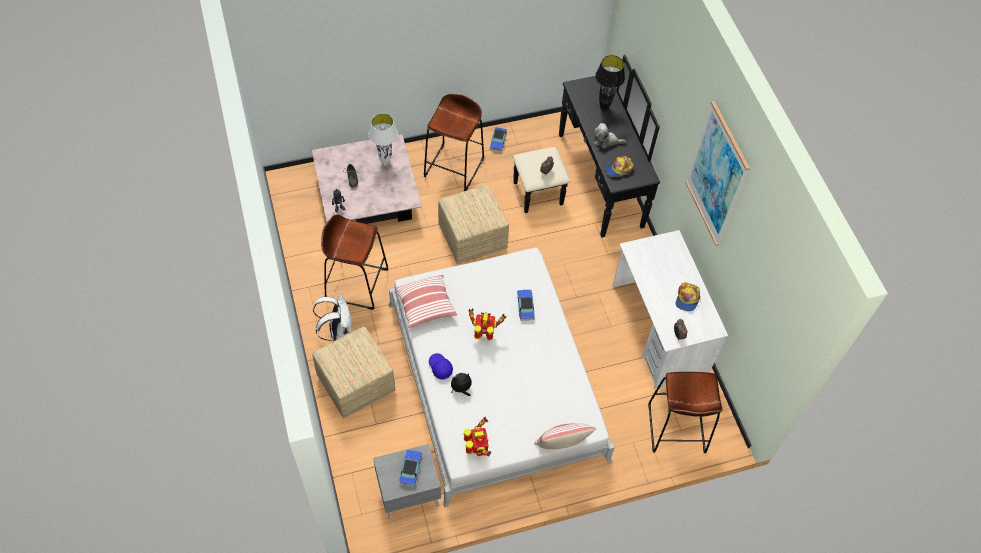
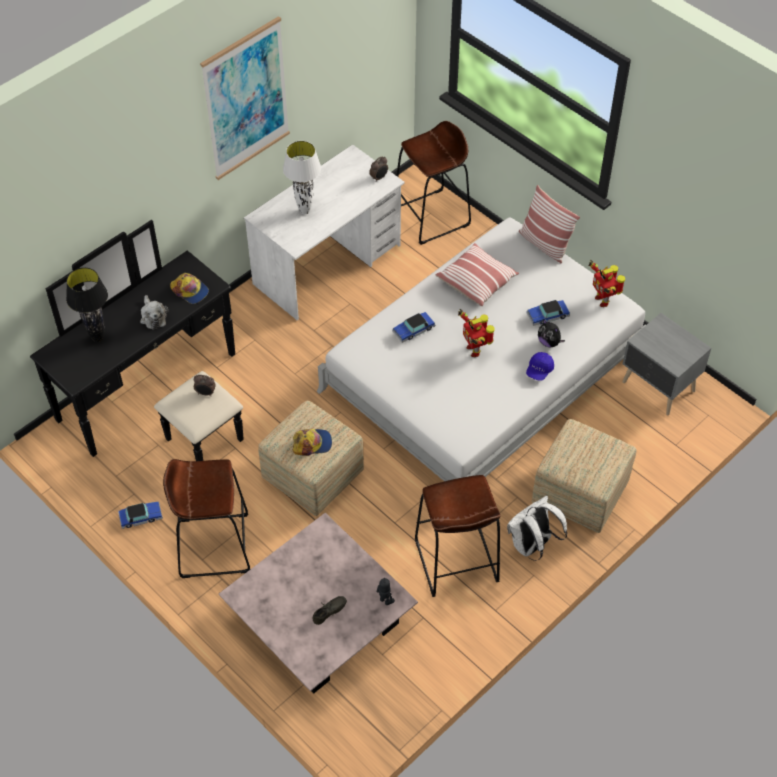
camera: 115 degrees left, 5 degrees down
white table lamp [369,113,398,166] -> white table lamp moved to [283,141,321,214]
pillow [395,275,457,328] -> pillow moved to [436,243,519,306]
toy car [399,450,422,487] -> toy car moved to [527,300,570,326]
toy robot [464,417,492,456] -> toy robot turned 75 degrees counterclockwise [589,259,625,307]
cap [675,282,700,311] -> cap moved to [293,429,332,456]

